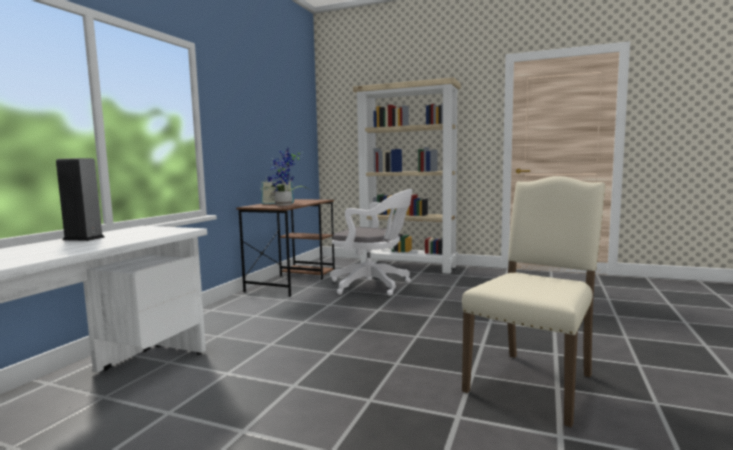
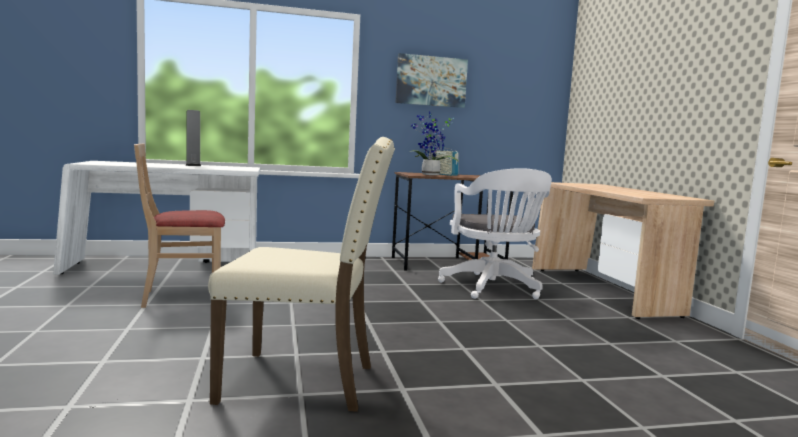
camera: 55 degrees right, 0 degrees up
beige bookcase [353,77,461,274] -> beige desk [532,182,714,319]
none -> beige chair [134,144,225,308]
none -> picture [396,53,468,108]

